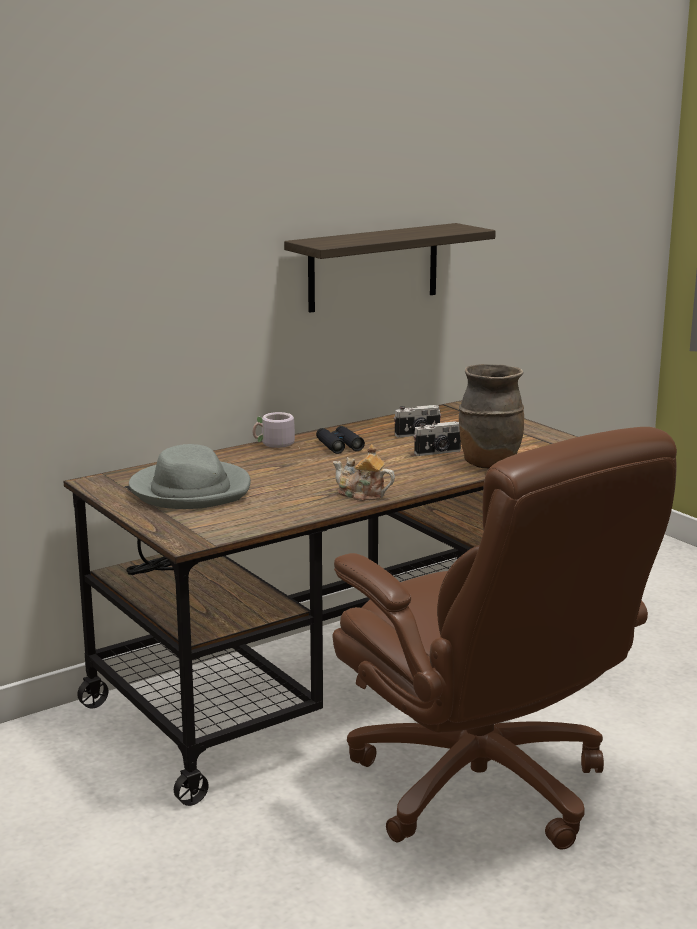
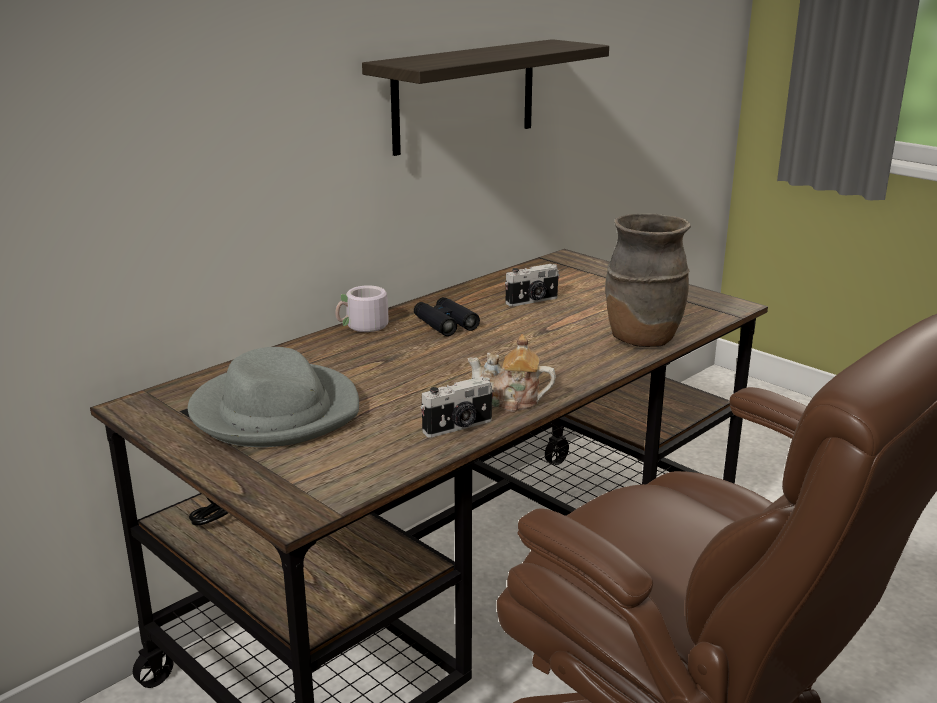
camera: 10 degrees left, 5 degrees up
camera [414,421,461,456] -> camera moved to [420,376,493,437]

